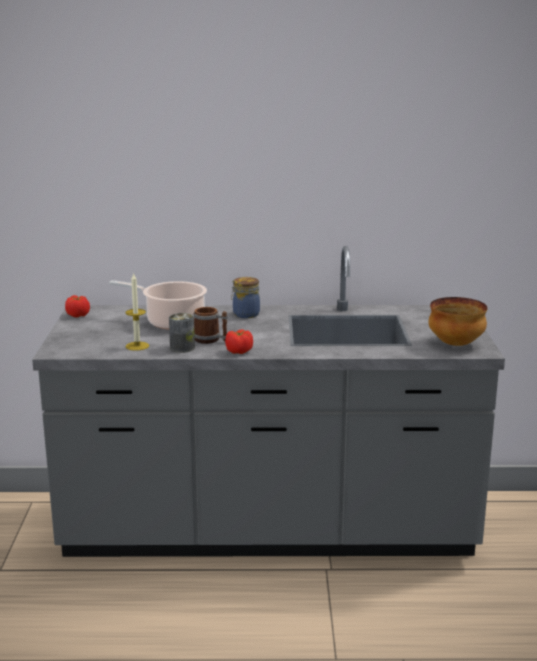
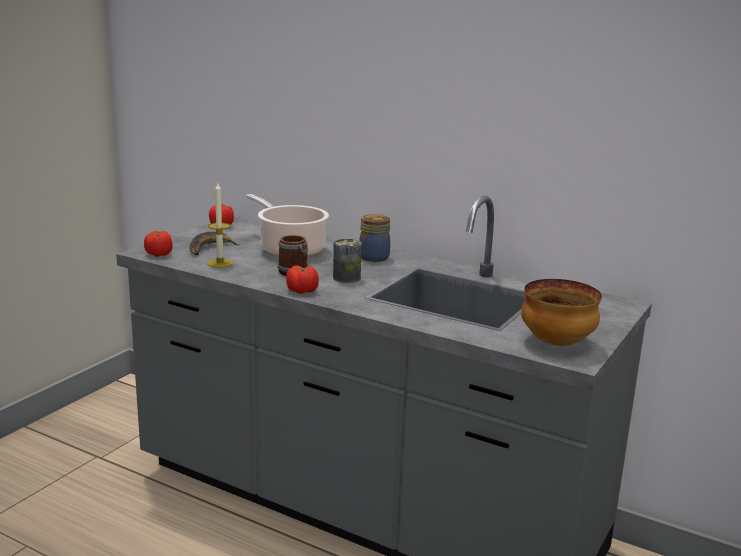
camera: 30 degrees right, 0 degrees up
can [169,313,195,353] -> can moved to [333,239,362,283]
none -> tomato [144,231,173,257]
none -> banana [189,232,240,255]

